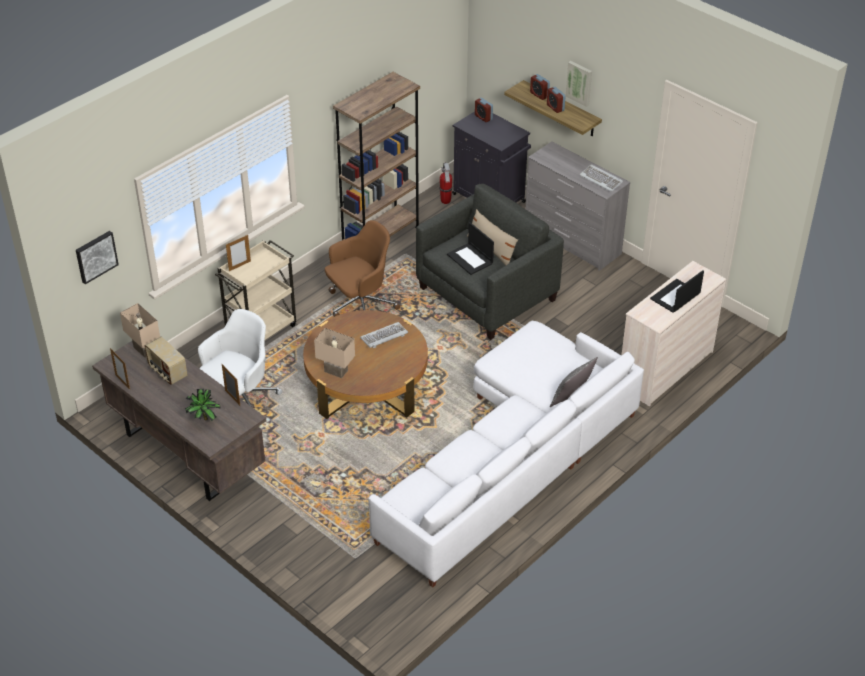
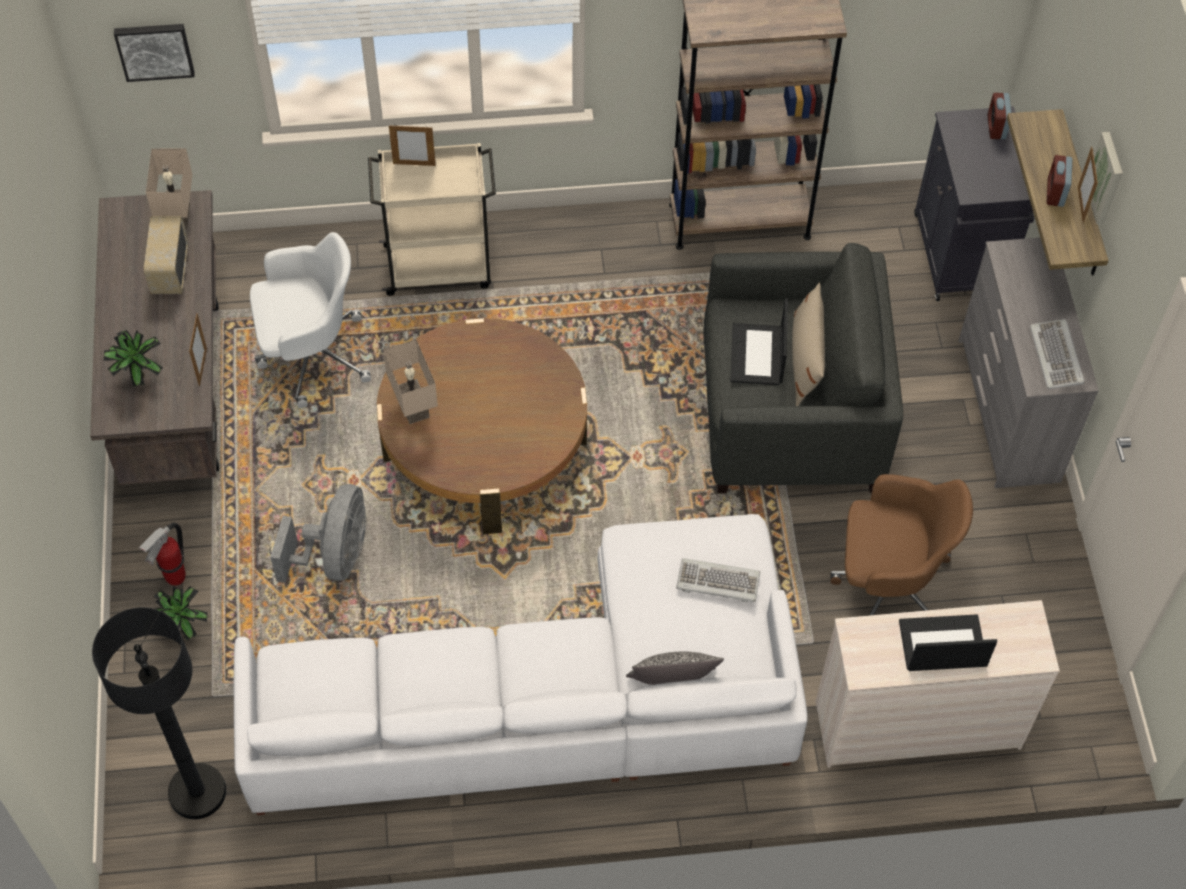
camera: 40 degrees right, 15 degrees up
picture frame [110,348,130,390] -> picture frame moved to [1078,146,1098,223]
brown office chair [325,220,400,317] -> brown office chair moved to [830,474,973,616]
keyboard [360,322,408,348] -> keyboard moved to [676,558,760,603]
fire extinguisher [439,163,453,204] -> fire extinguisher moved to [138,522,186,586]
alarm clock [530,74,550,100] -> none
none -> black floor lamp [92,607,226,819]
none -> potted plant [154,586,208,640]
none -> grey fan [270,484,367,583]

